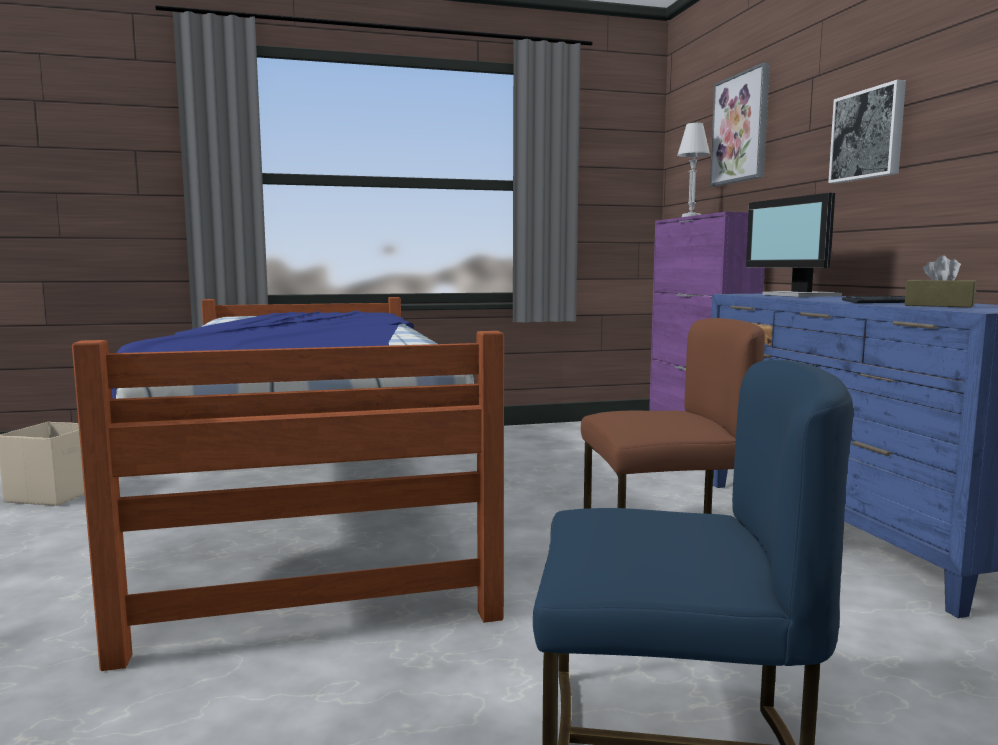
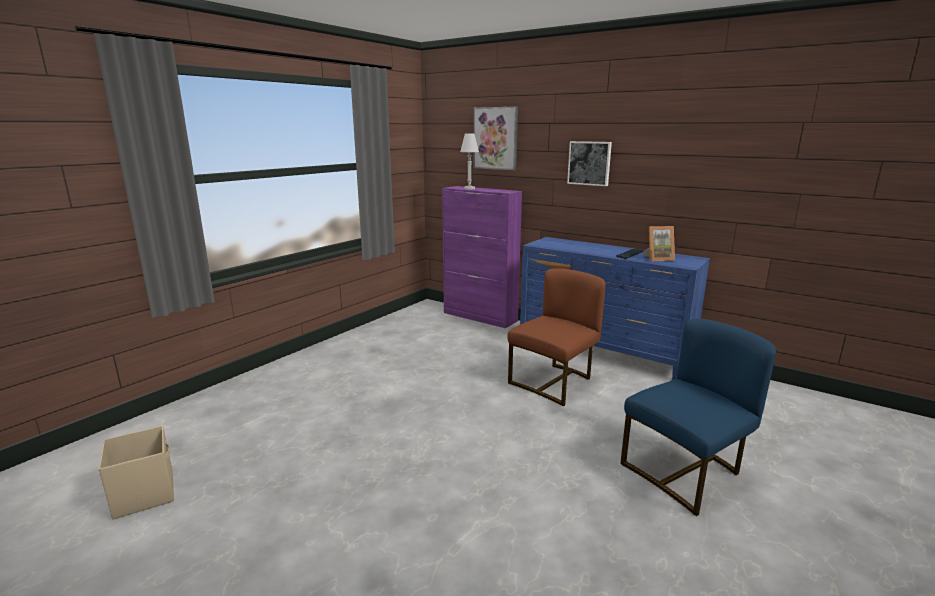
camera: 40 degrees left, 10 degrees up
bed [72,297,504,671] -> none
monitor [746,193,842,297] -> none
brown tissue box [905,255,976,308] -> picture frame [643,226,675,261]

